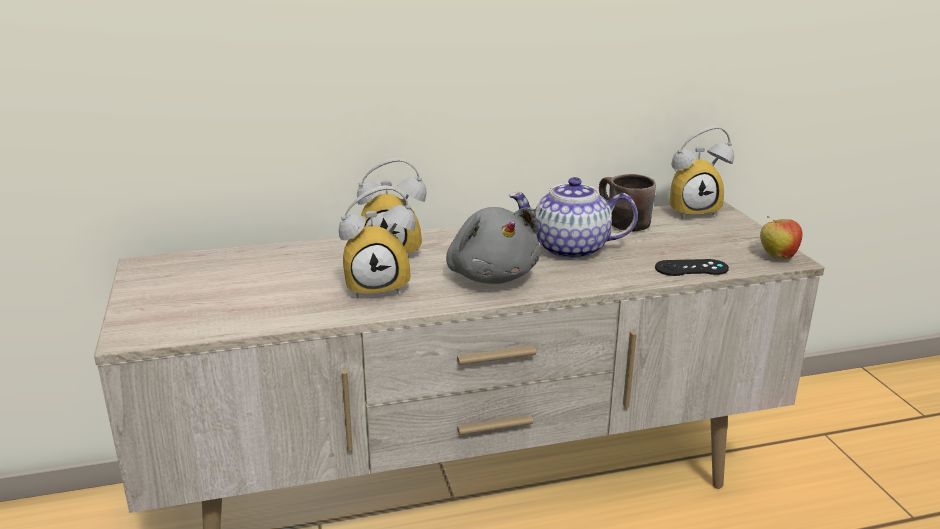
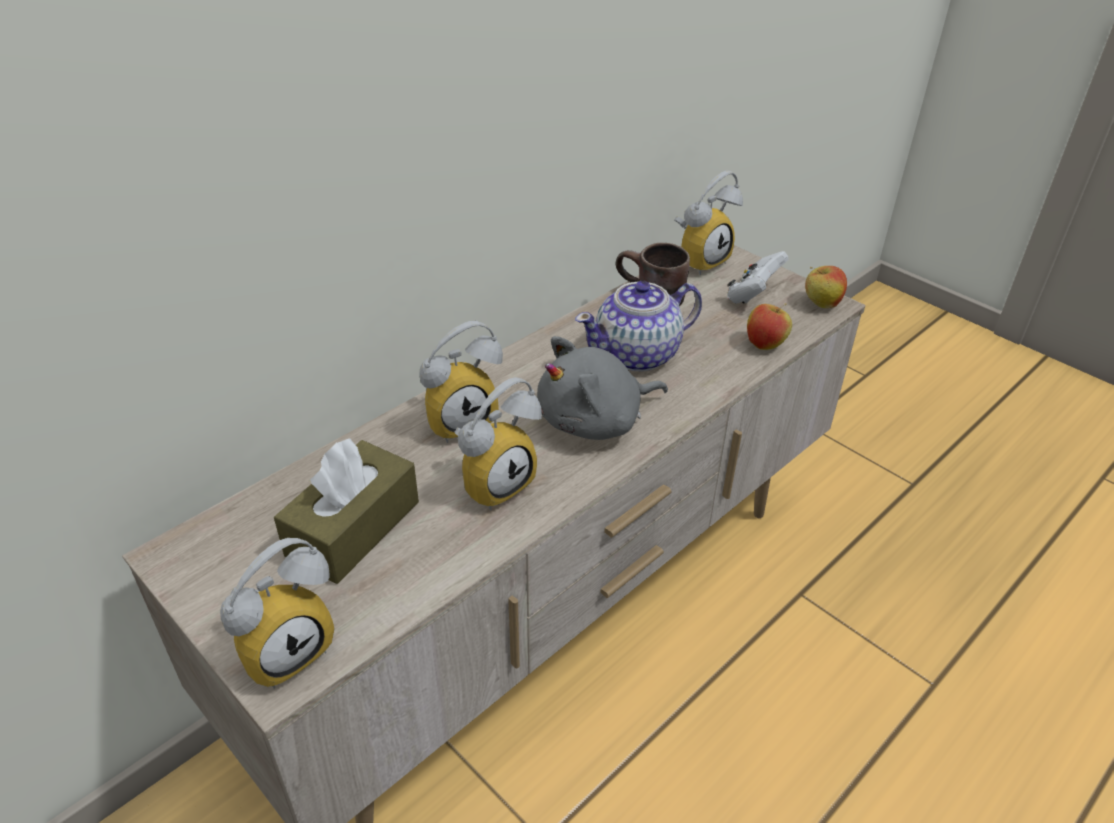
camera: 30 degrees left, 15 degrees up
grey plush toy [446,207,540,284] -> grey plush toy turned 120 degrees clockwise [537,336,668,440]
black game controller [655,259,729,276] -> apple [747,303,792,350]
none -> alarm clock [220,538,335,689]
none -> brown tissue box [274,439,419,584]
none -> white game controller [727,251,789,304]

